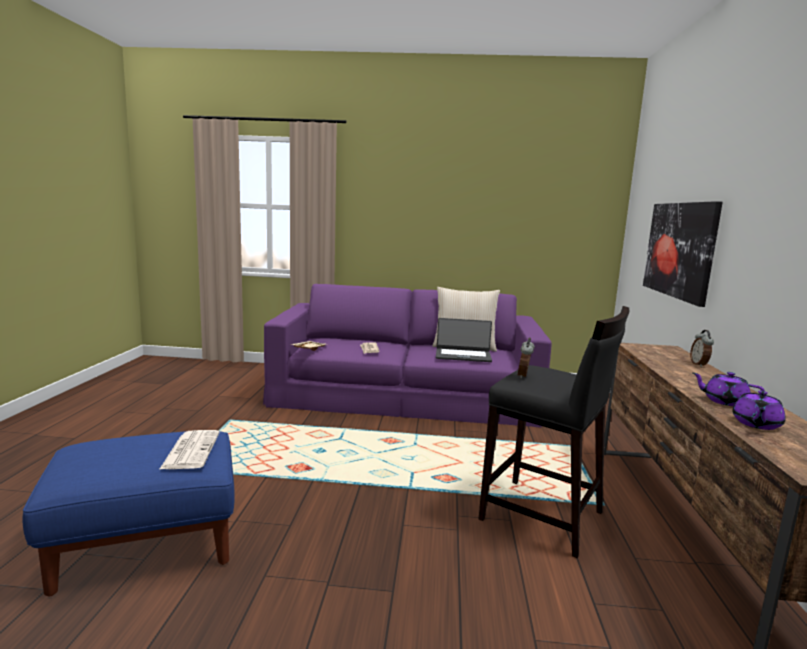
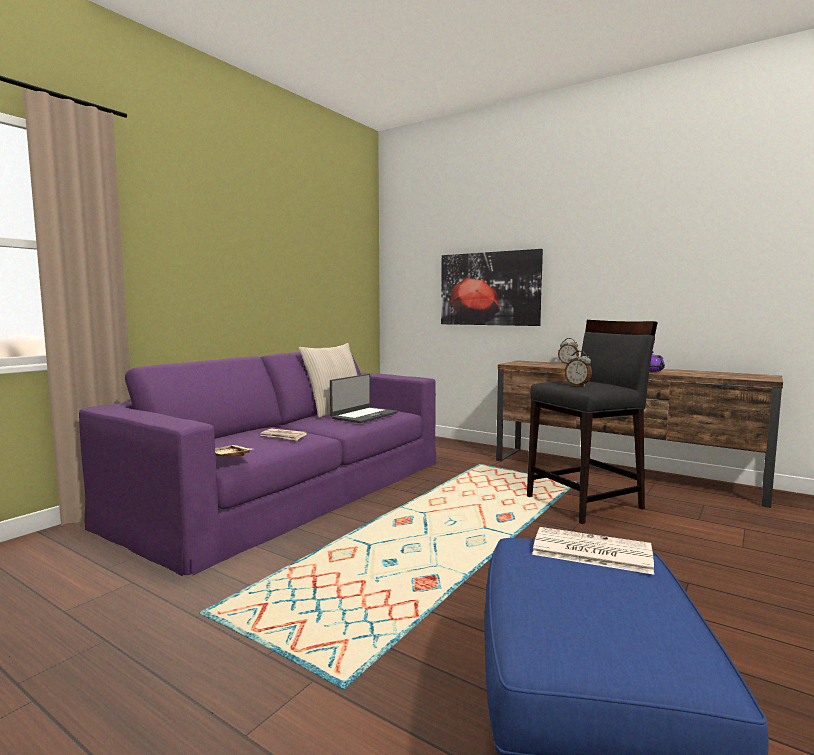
camera: 60 degrees left, 5 degrees down
purple teapot [732,391,786,430] -> none

